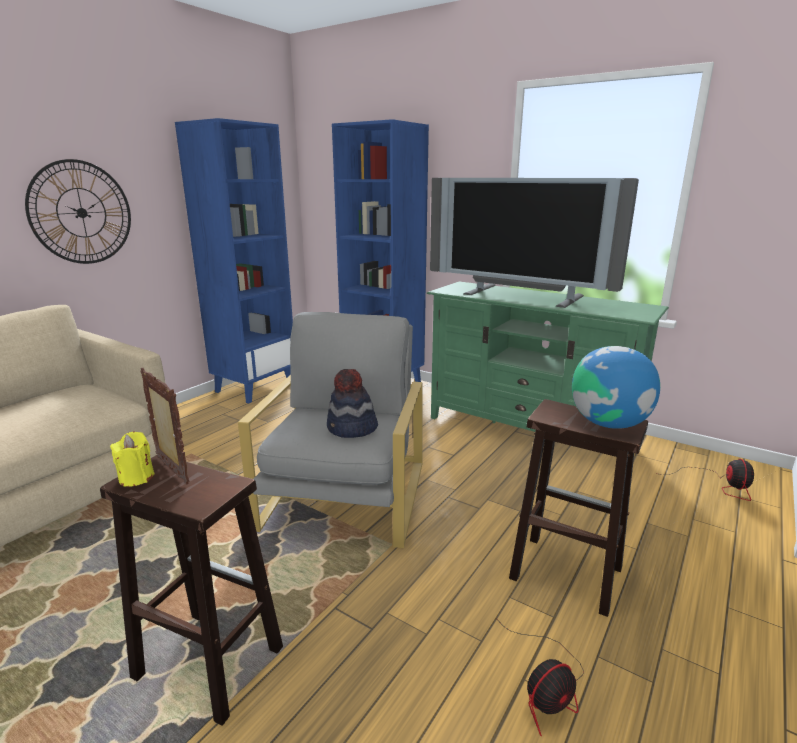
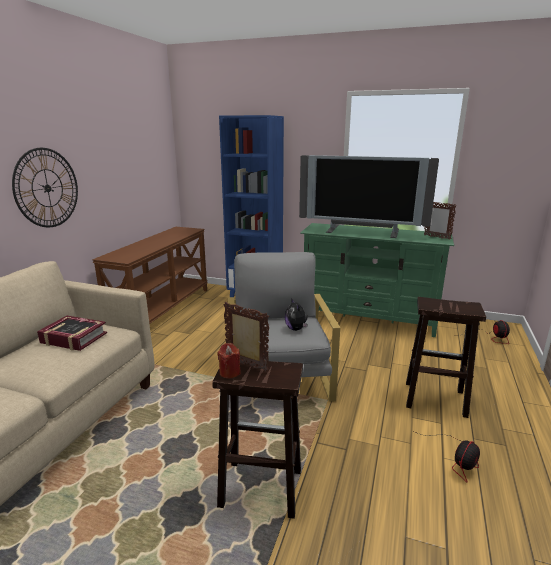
camera: 15 degrees left, 0 degrees up
yellow candle [110,432,154,487] -> red candle [217,343,241,379]
blue bookcase [175,118,293,404] -> brown console table [92,227,208,324]
hat [327,369,378,438] -> plush toy [285,298,308,331]
globe [572,346,660,429] -> none
none -> book [37,316,107,351]
none -> picture frame [424,202,456,240]

